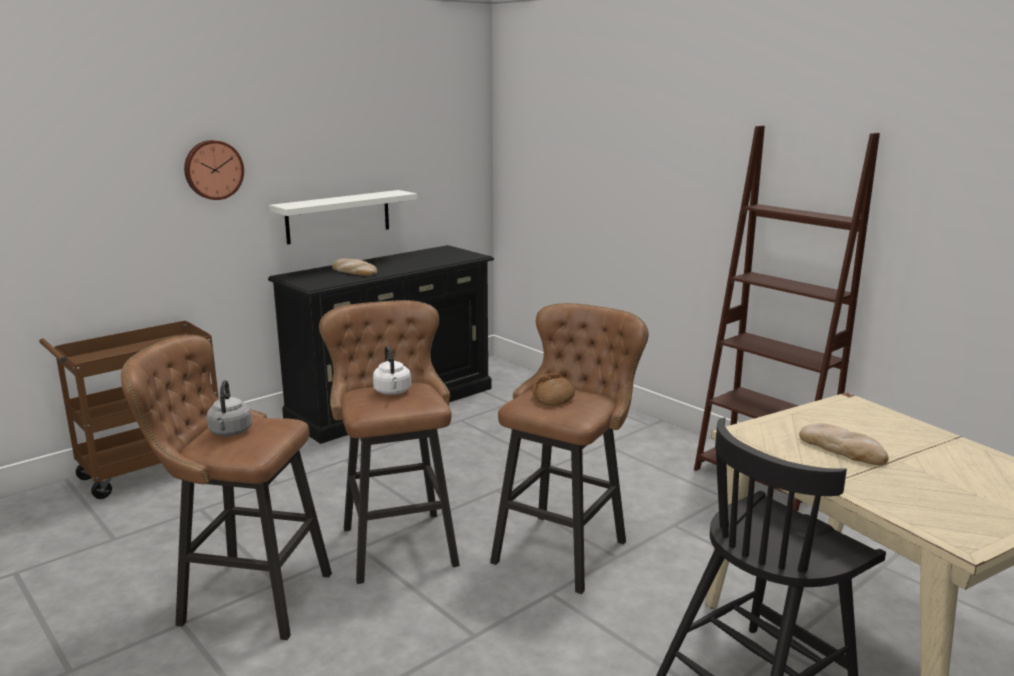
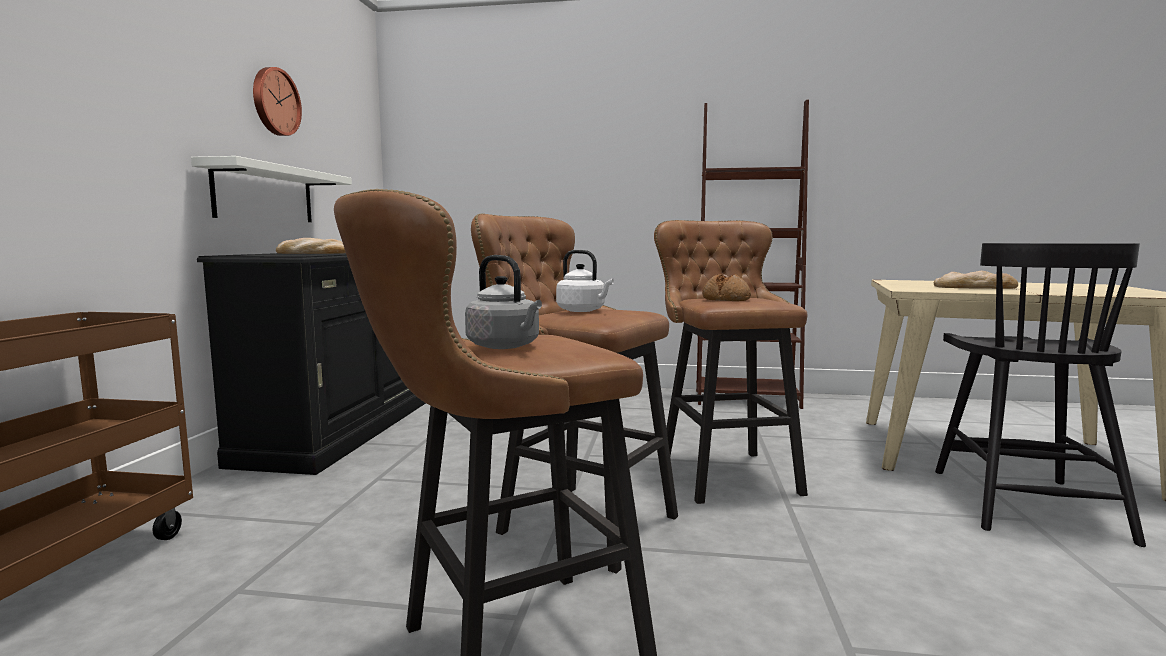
camera: 40 degrees left, 10 degrees down
wall clock [184,140,244,200] -> wall clock moved to [253,67,302,136]

